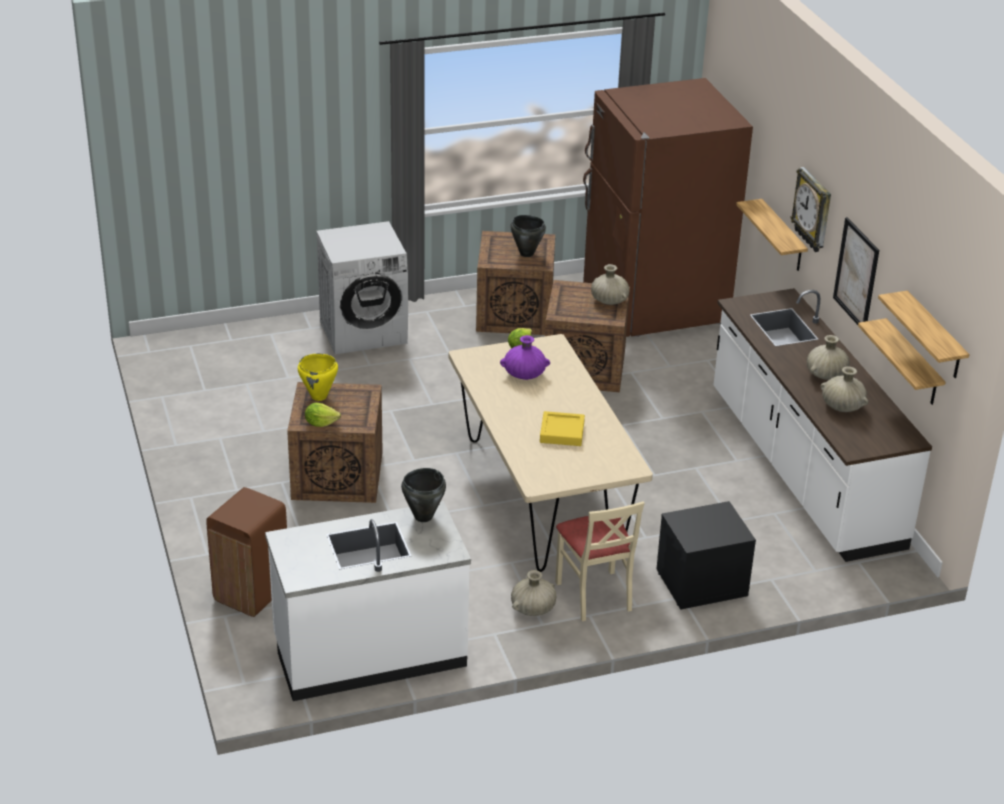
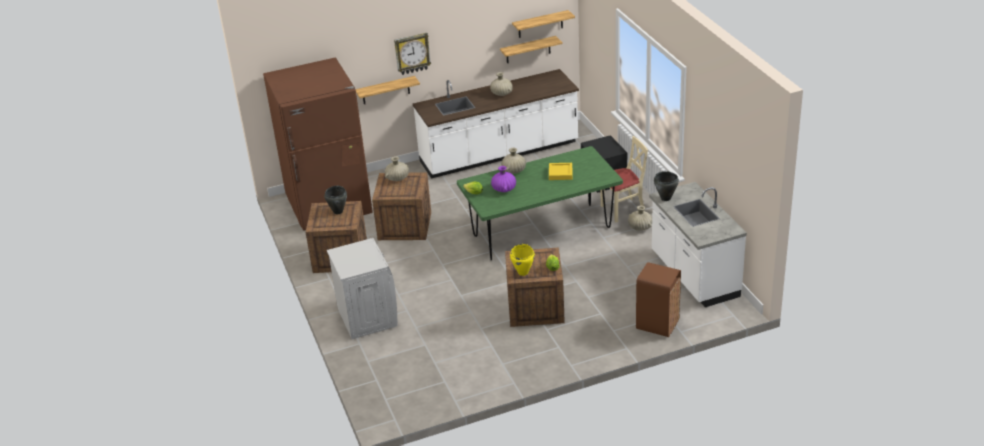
camera: 90 degrees left, 0 degrees up
beige dining table [448,334,653,572] -> green dining table [457,146,623,260]
beige vase [821,366,868,412] -> beige vase moved to [501,148,526,174]
picture [833,217,879,325] -> none

